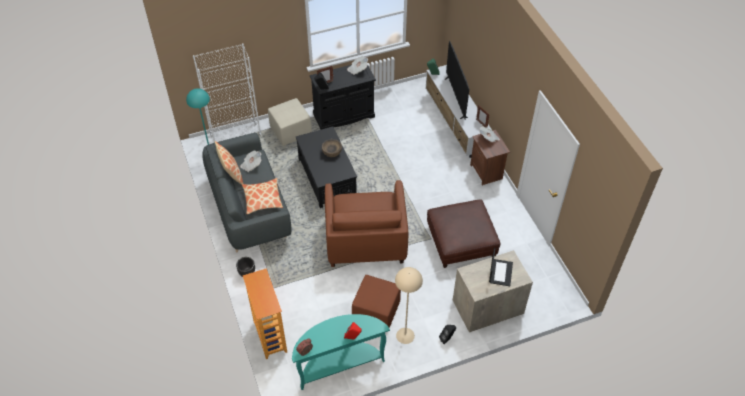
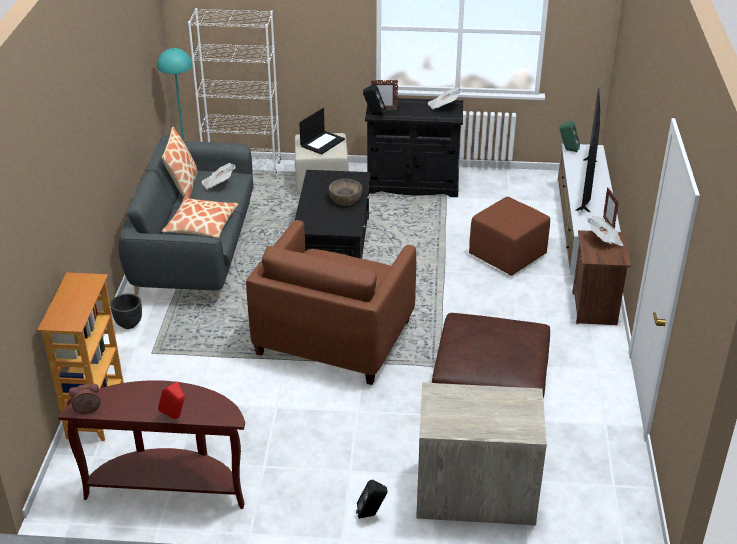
camera: 25 degrees right, 15 degrees down
turquoise console table [292,314,390,390] -> brown console table [58,380,245,509]
brown ottoman [352,275,401,328] -> brown ottoman moved to [469,197,550,276]
beige floor lamp [395,267,423,344] -> none
laptop [489,248,513,286] -> laptop moved to [299,108,345,155]

